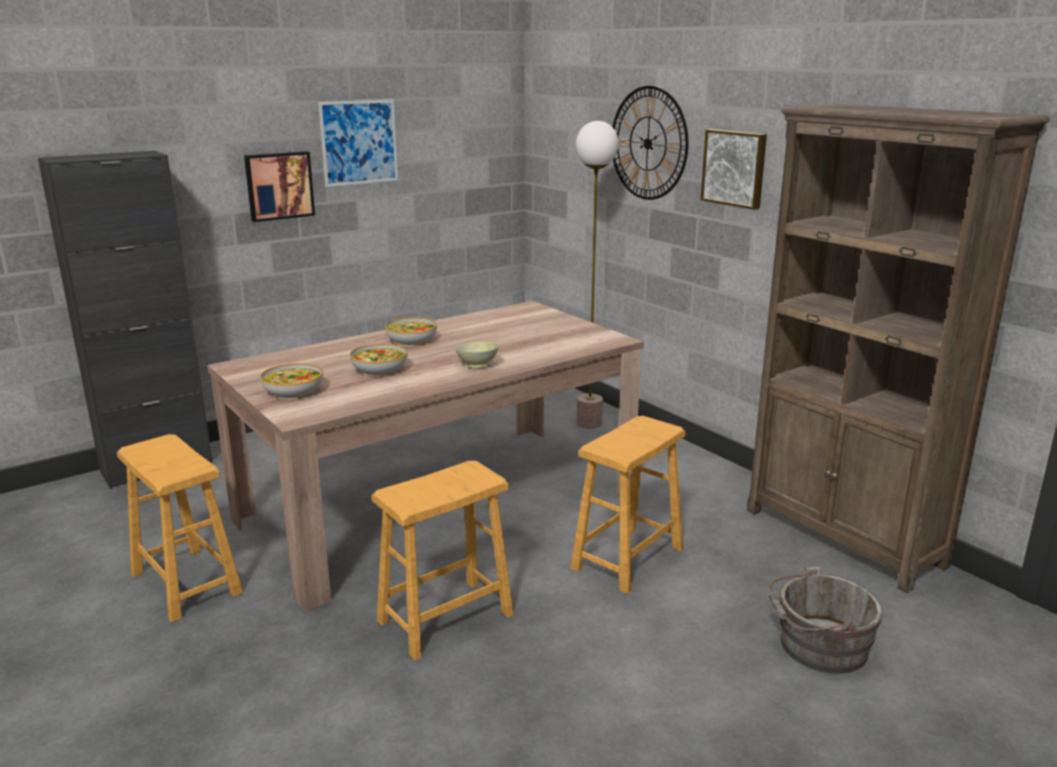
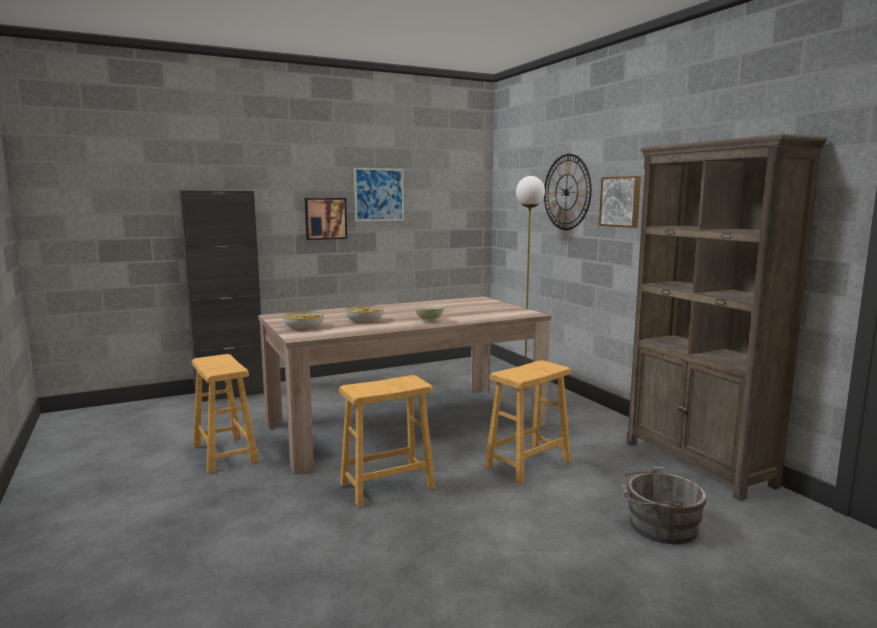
camera: 10 degrees right, 10 degrees down
bowl [385,317,437,346] -> none

